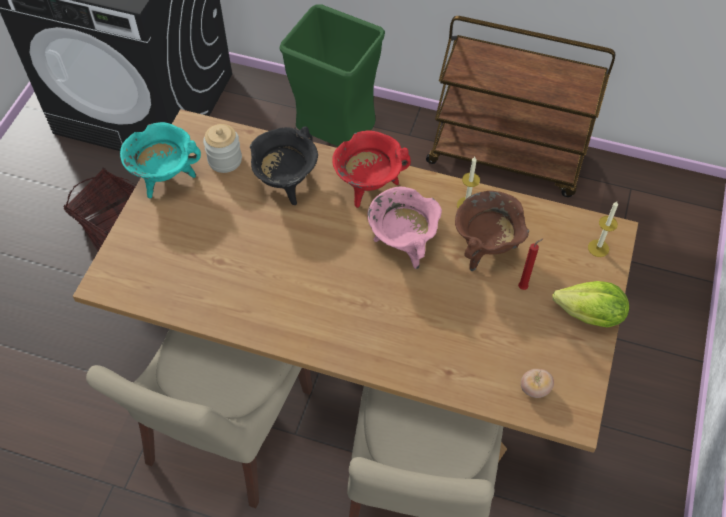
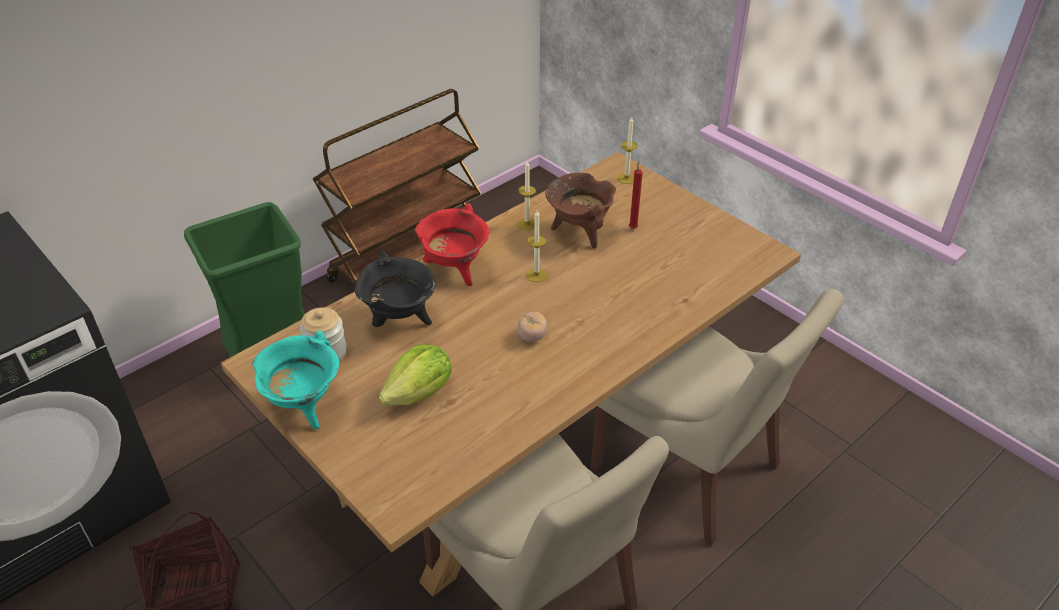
camera: 60 degrees left, 15 degrees down
pink cooking pot [367,187,442,269] -> candle [526,211,547,282]
tomato [521,369,554,398] -> tomato moved to [517,312,547,342]
lettuce [552,281,629,328] -> lettuce moved to [379,344,452,405]

